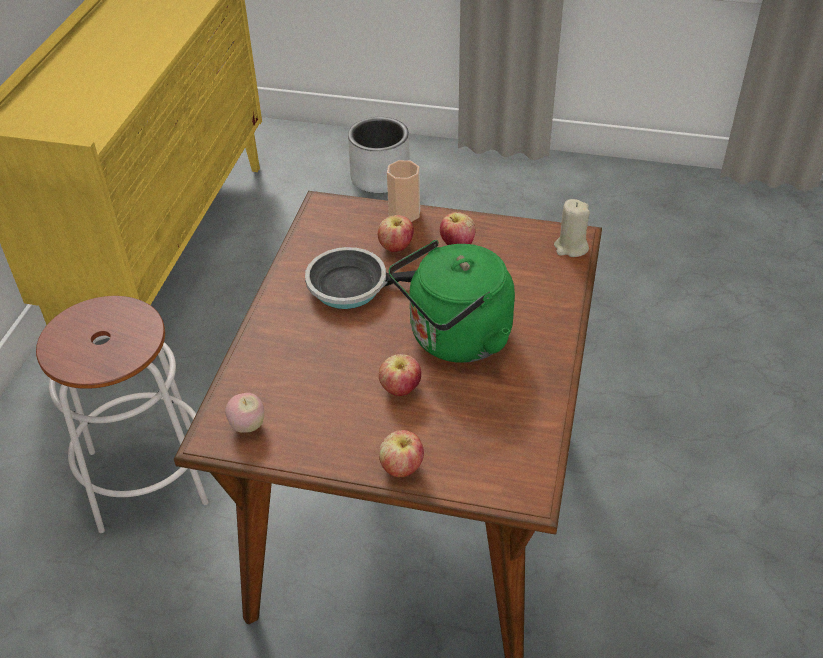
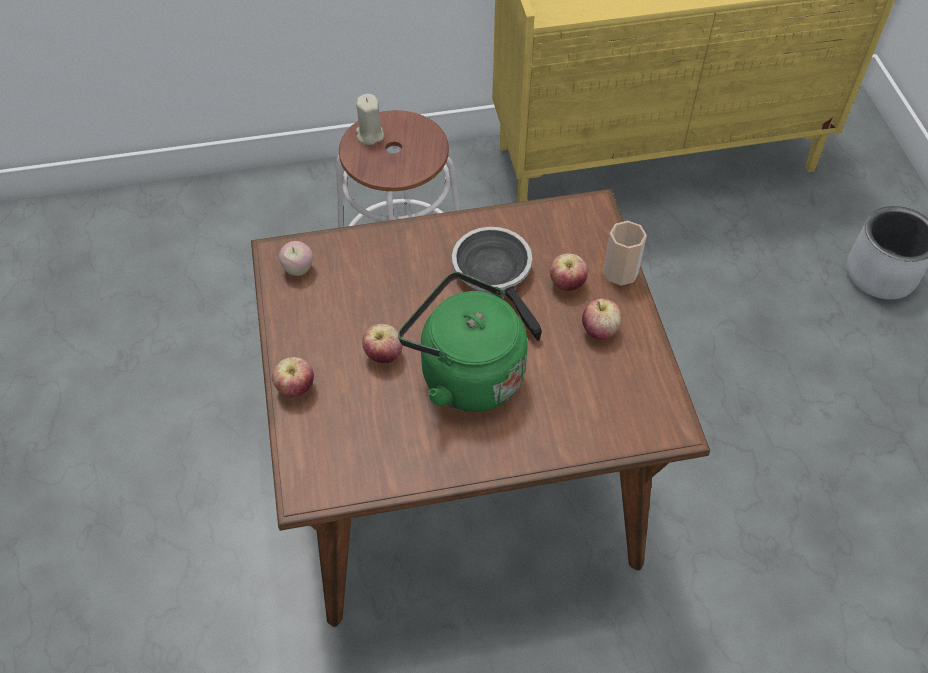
camera: 65 degrees right, 10 degrees up
beige candle [554,199,590,257] -> beige candle moved to [356,94,384,145]

